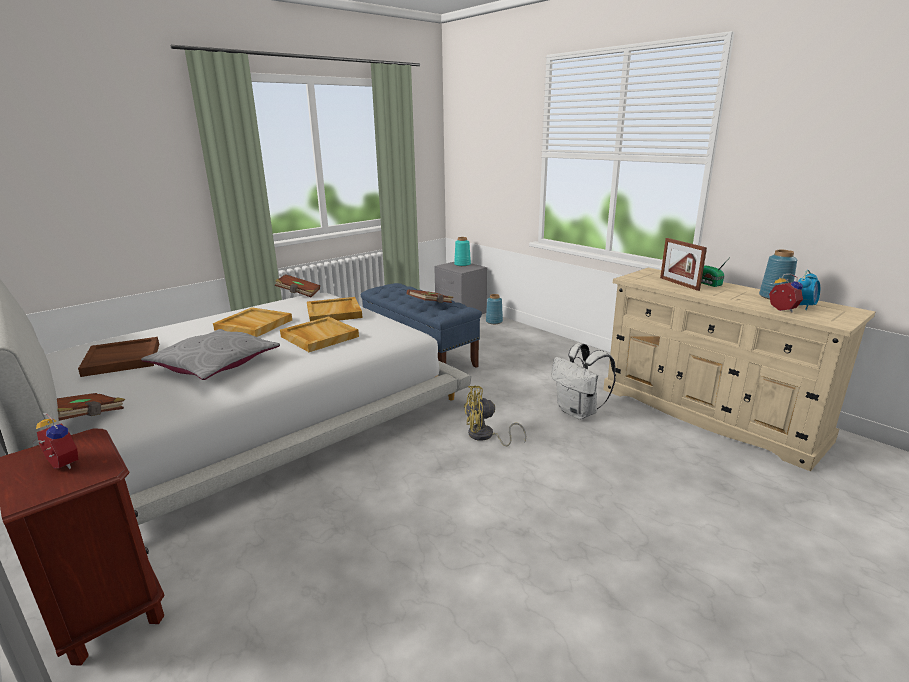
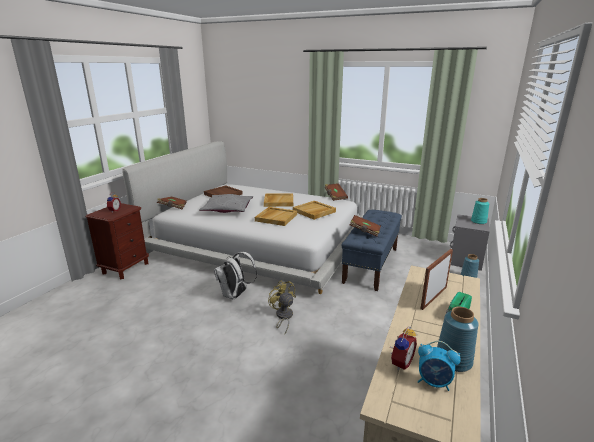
camera: 65 degrees right, 0 degrees up
white backpack [551,343,616,420] -> white backpack moved to [214,252,257,300]

